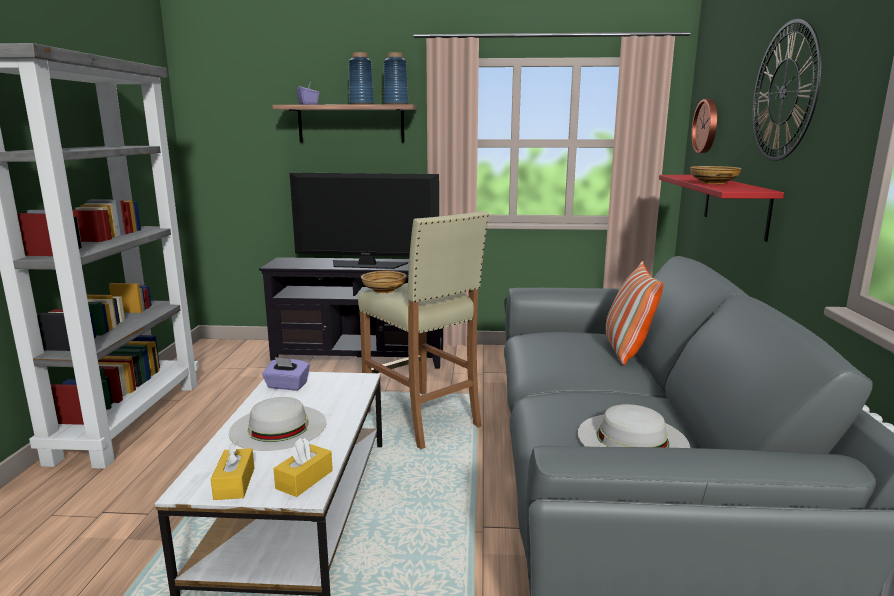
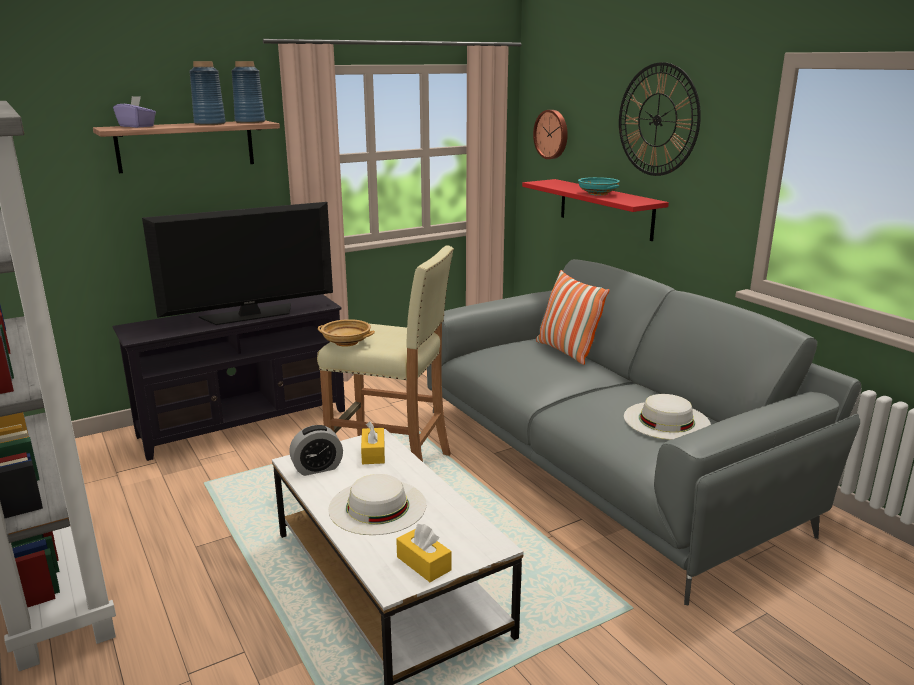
camera: 35 degrees left, 5 degrees up
purple tissue box [262,357,310,390] -> alarm clock [289,425,343,476]
yellow tissue box [273,438,333,497] -> yellow tissue box moved to [361,422,385,464]
beige bowl [690,166,742,184] -> turquoise bowl [578,177,620,196]

